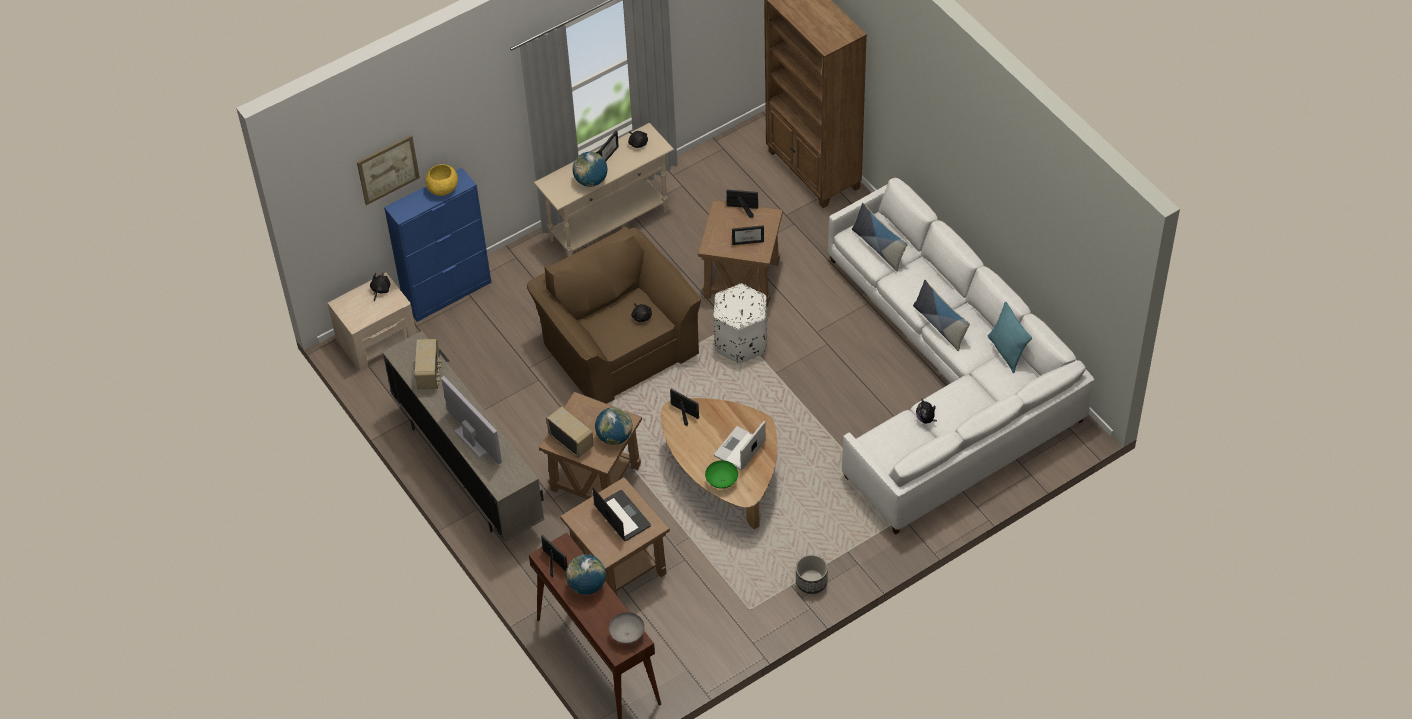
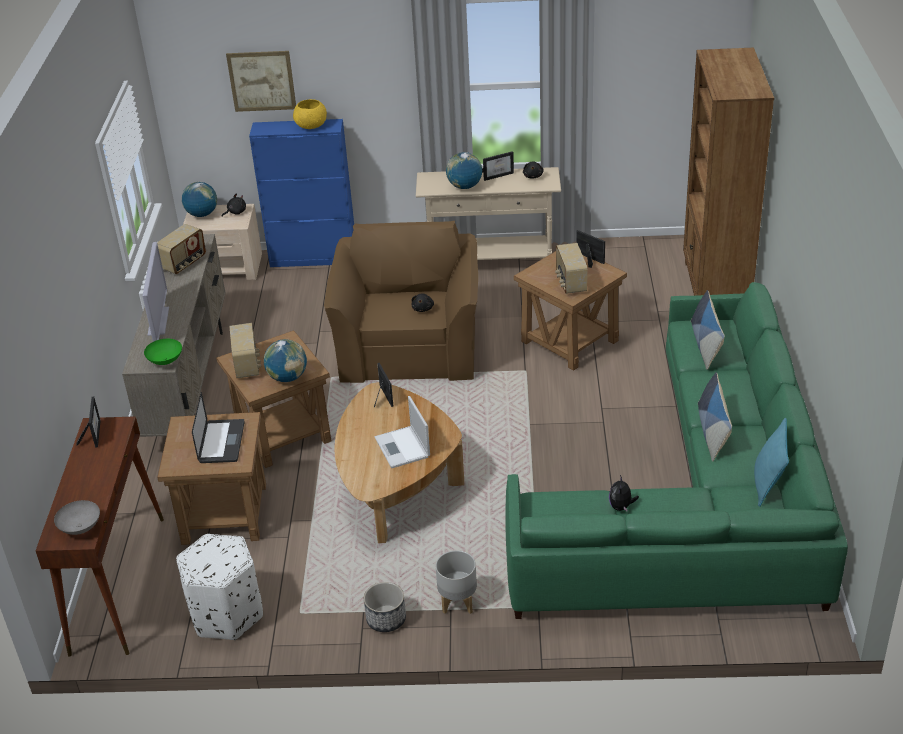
camera: 35 degrees right, 15 degrees down
globe [566,555,606,595] -> globe moved to [182,182,217,217]
green bowl [705,460,738,489] -> green bowl moved to [144,339,182,365]
white ottoman [713,283,767,363] -> white ottoman moved to [176,534,263,640]
laptop [714,421,766,470] -> laptop turned 90 degrees counterclockwise [374,396,430,468]
picture frame [732,225,764,245] -> radio [555,243,587,294]
white sofa [828,178,1094,535] -> green sofa [505,282,848,619]
none -> grey planter [436,550,477,614]

